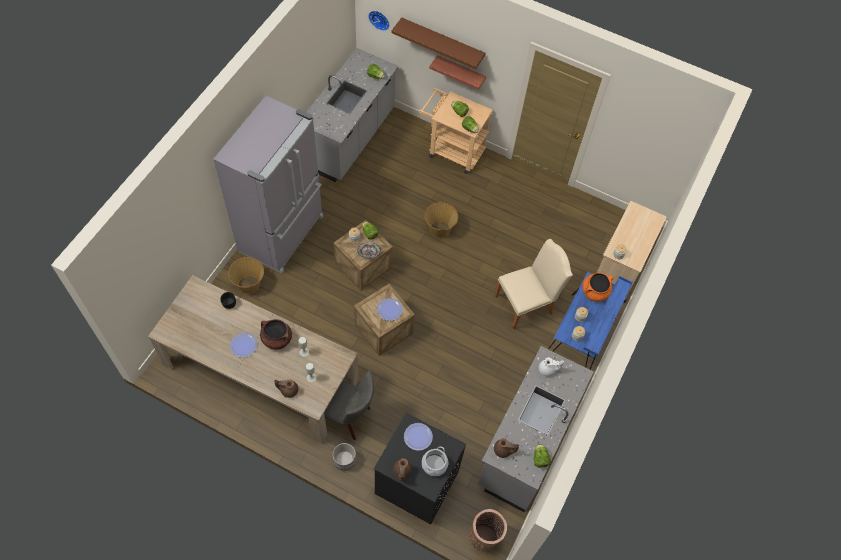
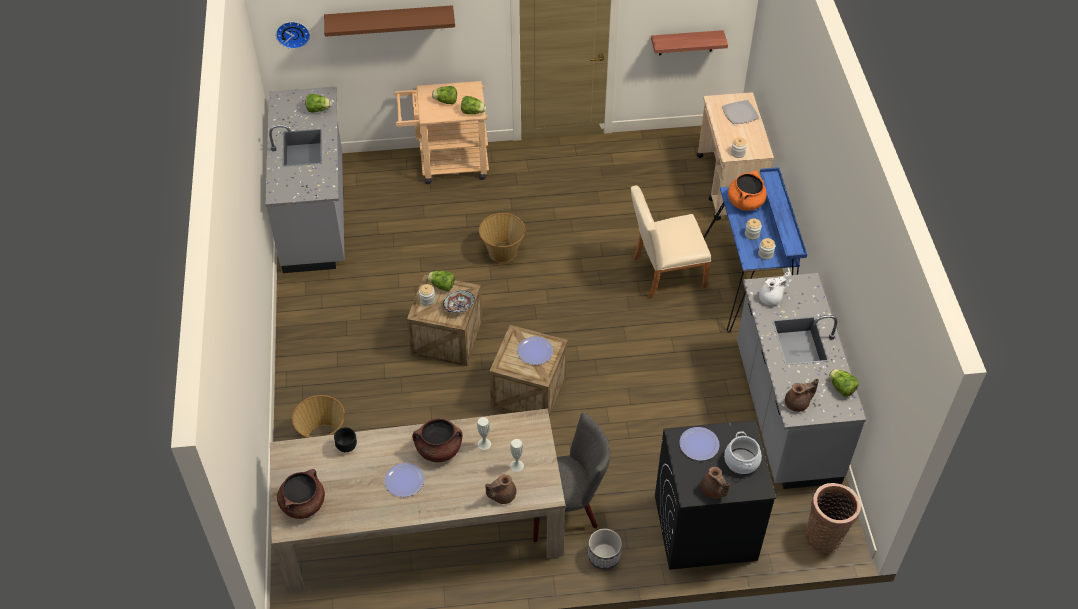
camera: 30 degrees left, 10 degrees down
grey fridge [213,96,324,274] -> none
shelf [429,55,486,90] -> shelf moved to [651,30,728,55]
beige chair [495,239,573,329] -> beige chair turned 135 degrees counterclockwise [631,186,711,299]
none -> brown cooking pot [277,469,325,519]
none -> plate [722,100,759,124]

